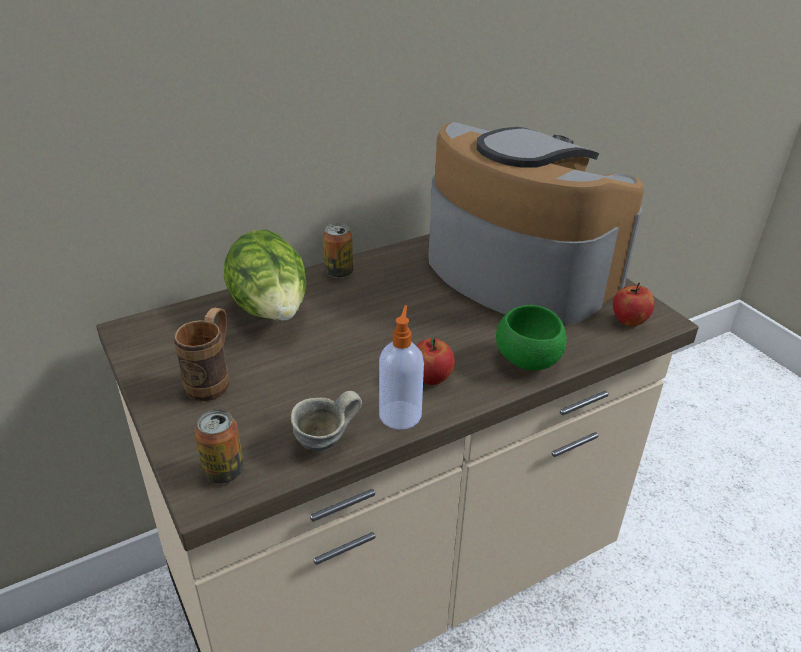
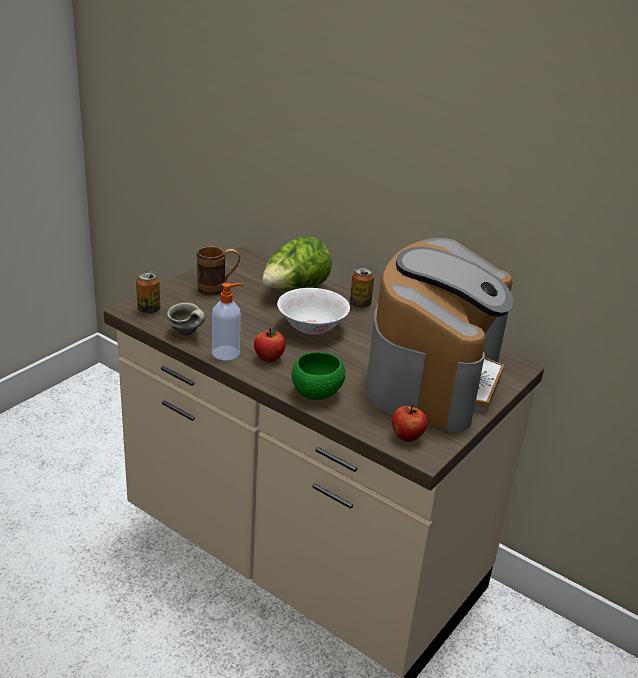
camera: 65 degrees right, 5 degrees down
none -> white bowl [277,288,350,335]

